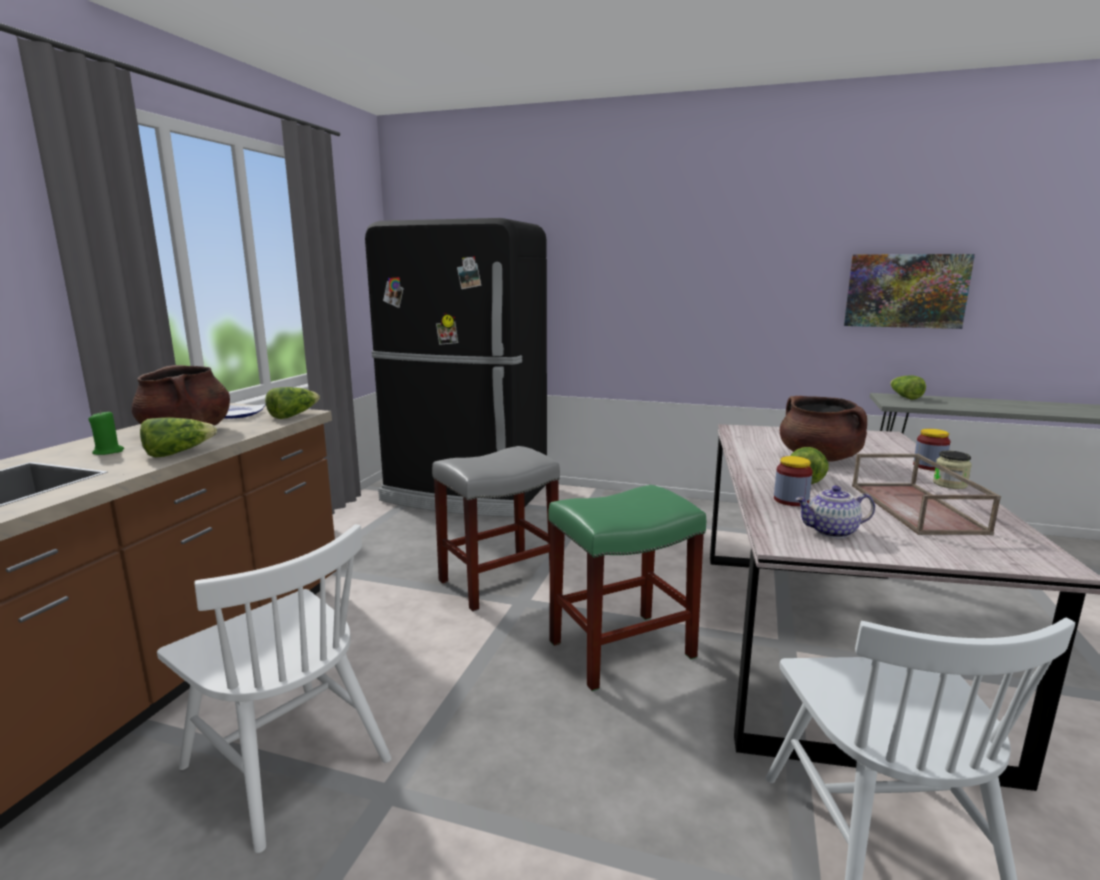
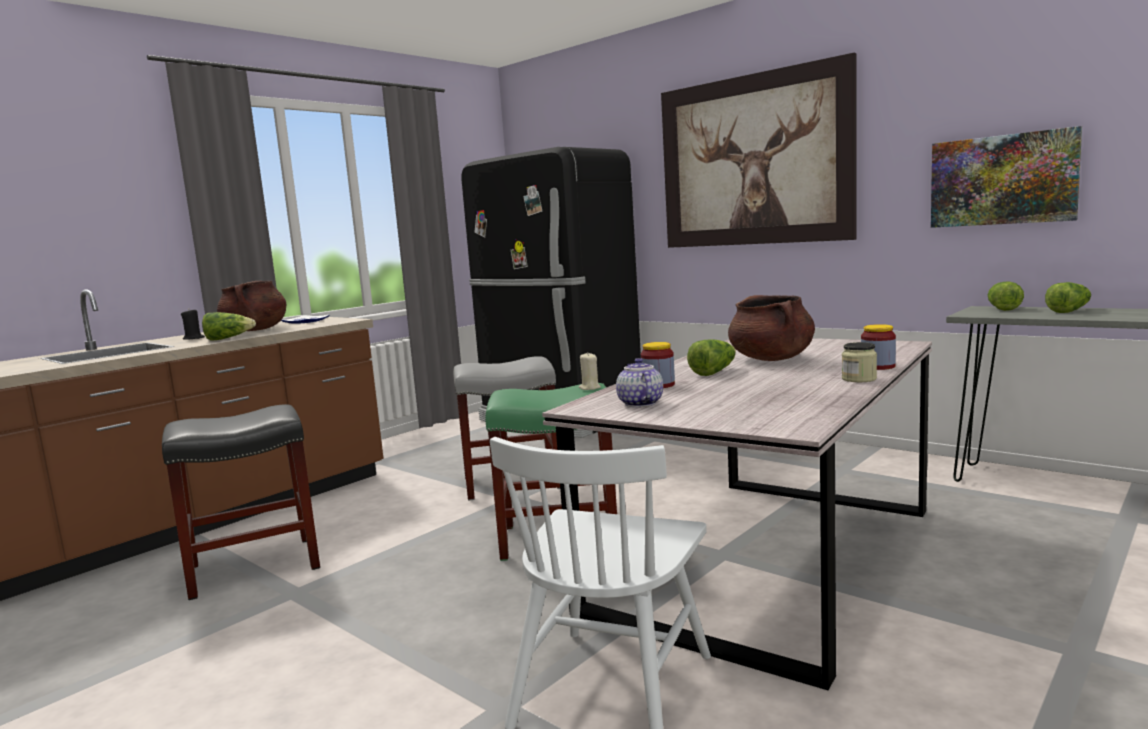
camera: 25 degrees right, 5 degrees down
green candle [88,410,124,455] -> black candle [181,310,205,340]
white chair [157,524,392,853] -> black stool [162,404,320,600]
lettuce [265,387,320,419] -> lettuce moved to [1045,282,1091,313]
teapot [795,486,875,538] -> teapot turned 60 degrees clockwise [616,358,663,407]
brown tray [852,454,1001,535] -> none
none -> beige candle [579,352,601,390]
none -> picture [661,53,857,248]

